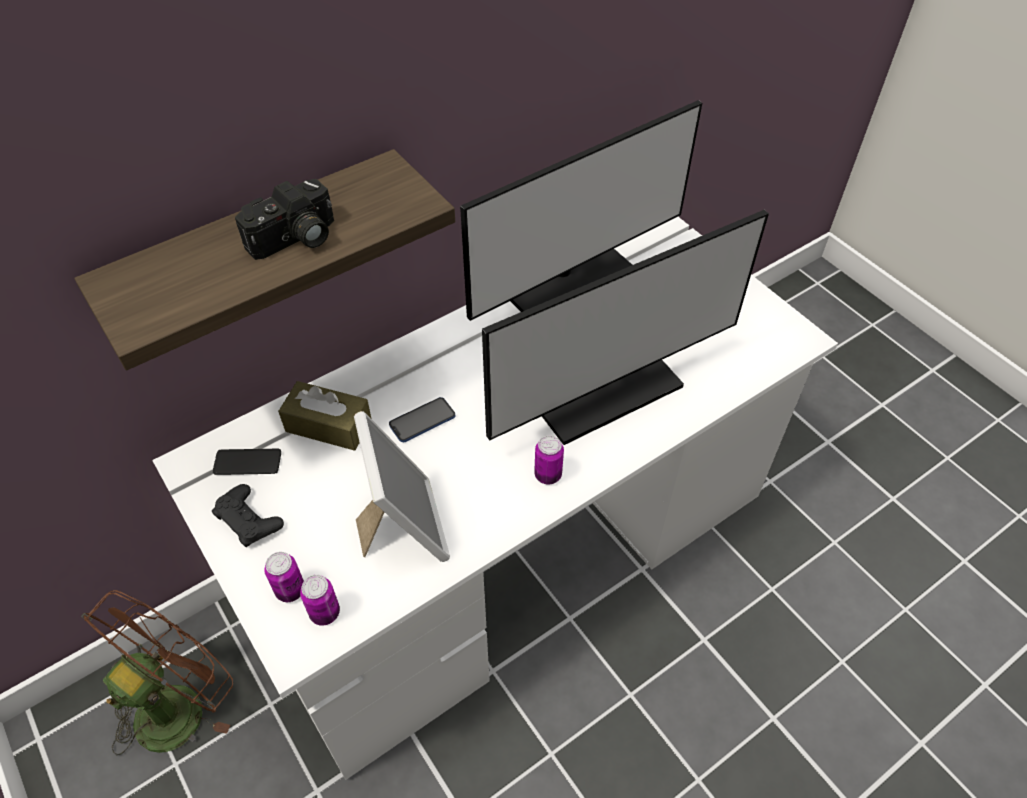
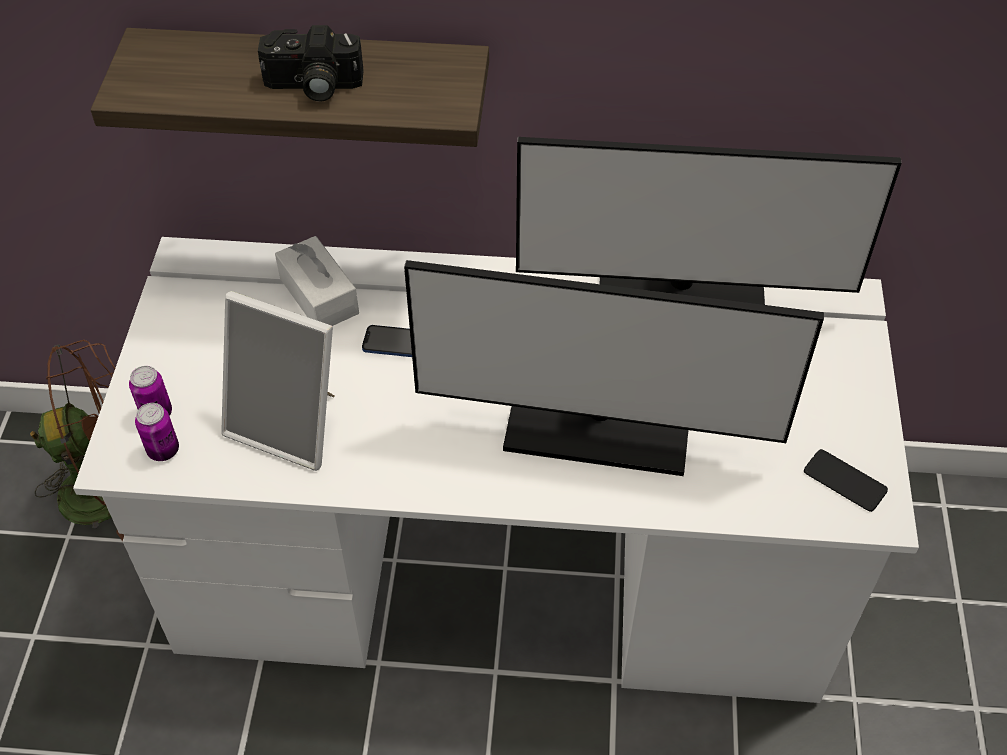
camera: 40 degrees right, 0 degrees up
black game controller [212,484,284,547] -> none
phone [213,449,281,475] -> phone moved to [804,449,888,512]
brown tissue box [278,381,371,451] -> white tissue box [275,236,359,326]
picture frame [354,411,450,562] -> picture frame turned 90 degrees clockwise [221,291,334,471]
can [534,435,564,485] -> none

